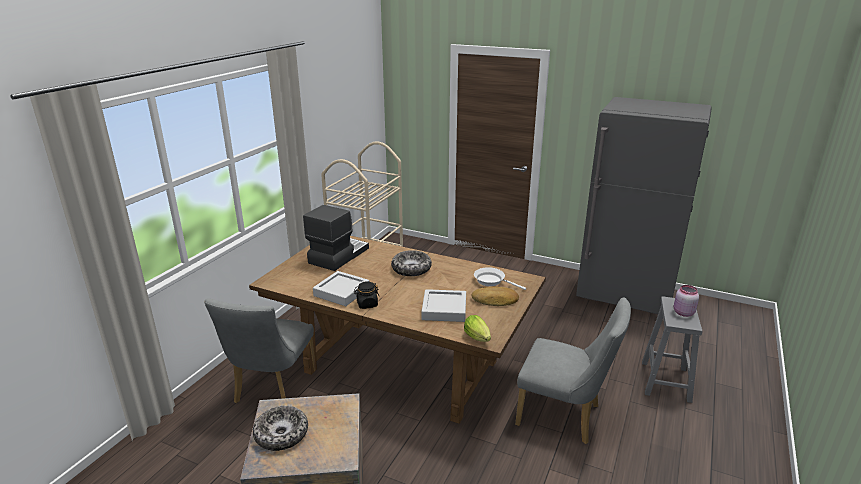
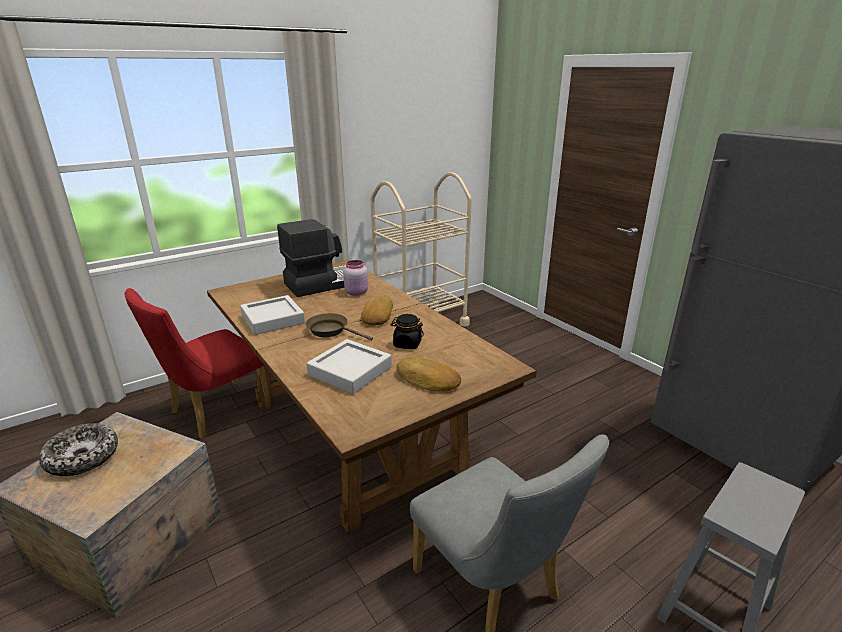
camera: 30 degrees right, 0 degrees up
grey chair [205,298,316,403] -> red chair [124,288,271,439]
black jar [354,281,379,309] -> black jar moved to [391,314,424,349]
bowl [391,250,432,276] -> bread [361,295,393,325]
lettuce [464,315,491,342] -> none
white frying pan [474,267,526,290] -> none
pink jar [674,285,699,317] -> pink jar moved to [343,260,368,296]
none -> brown frying pan [305,313,373,340]

